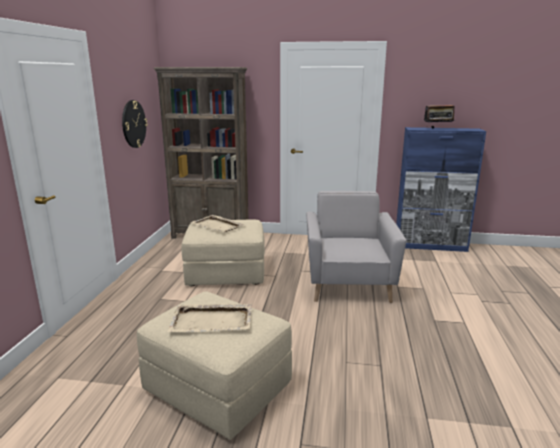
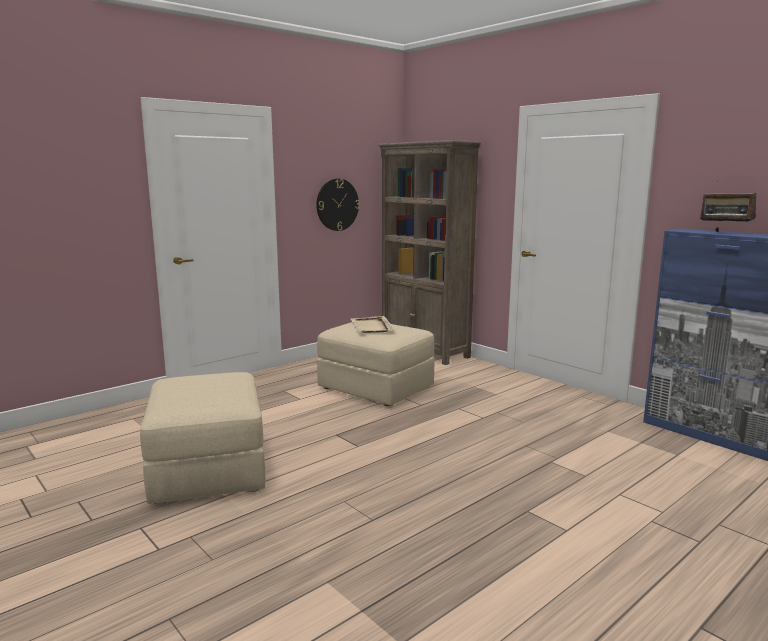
camera: 40 degrees right, 5 degrees down
beige tray [167,304,252,332] -> none
grey armchair [306,191,406,303] -> none

